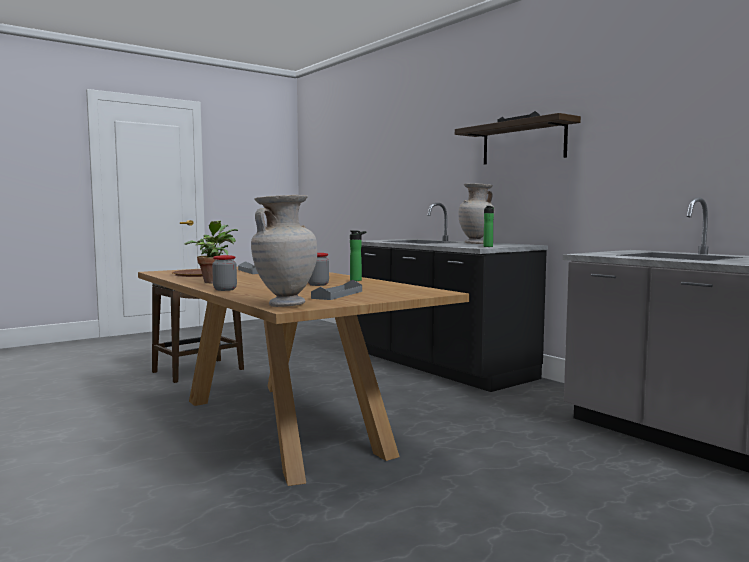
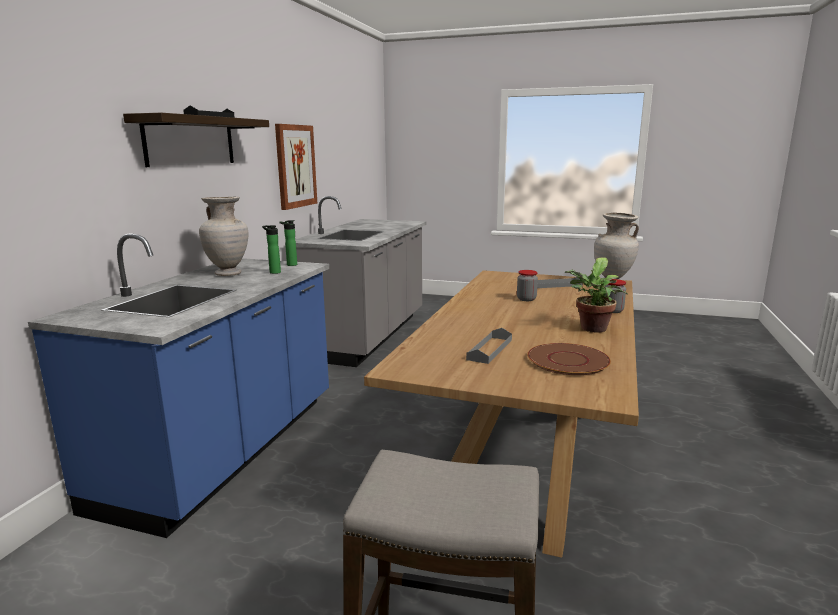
camera: 125 degrees left, 10 degrees up
bottle [350,230,366,281] -> bottle moved to [262,225,281,274]
black counter [357,203,548,392] -> blue counter [28,233,329,538]
none -> picture [275,124,317,210]

